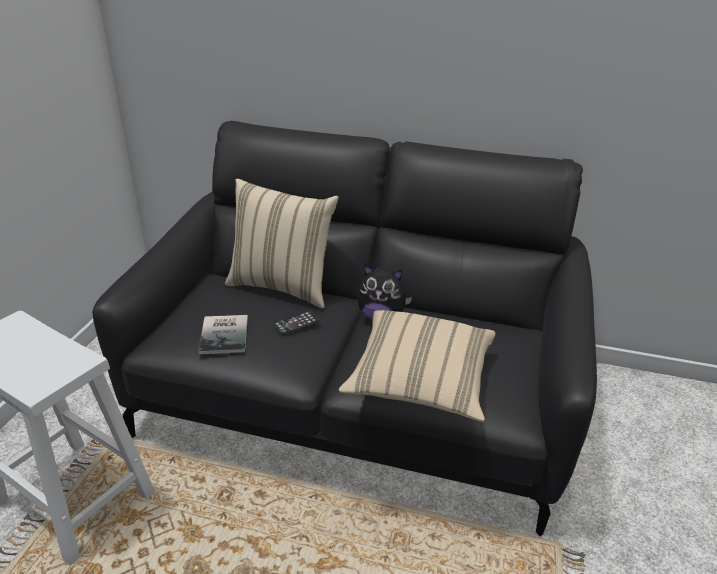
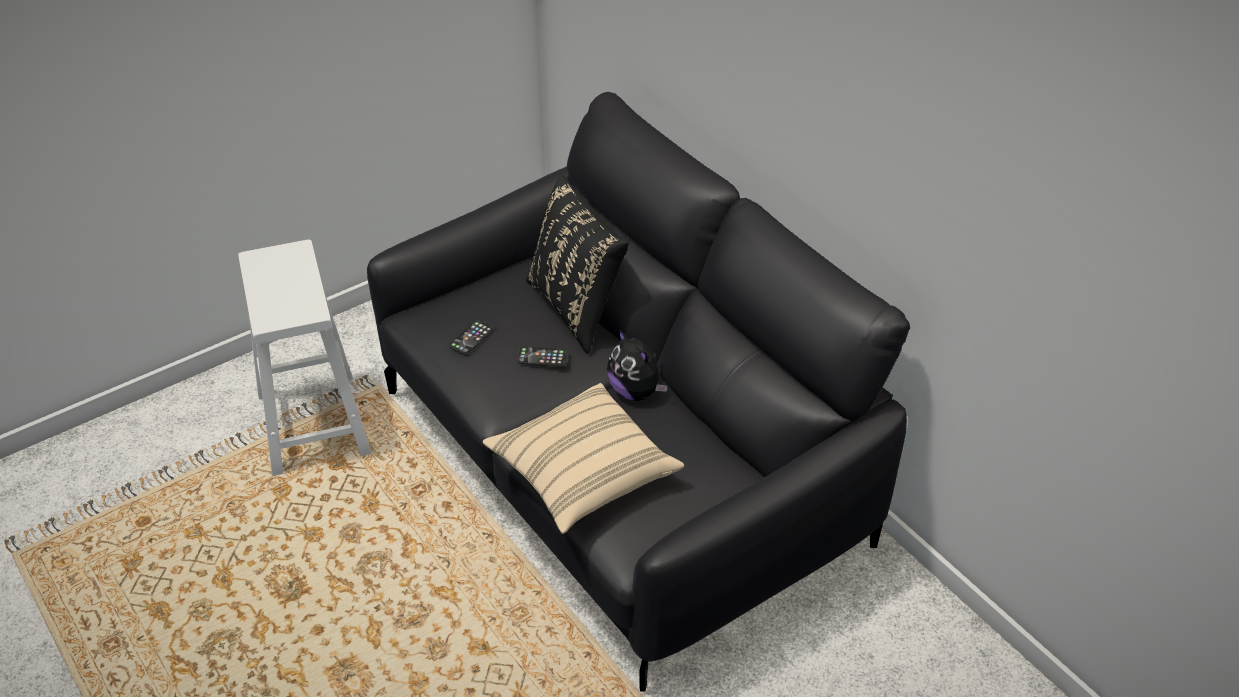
camera: 40 degrees right, 10 degrees up
book [198,315,248,354] -> phone [449,319,495,355]
beige pillow [225,179,338,308] -> black pillow [526,174,629,354]

